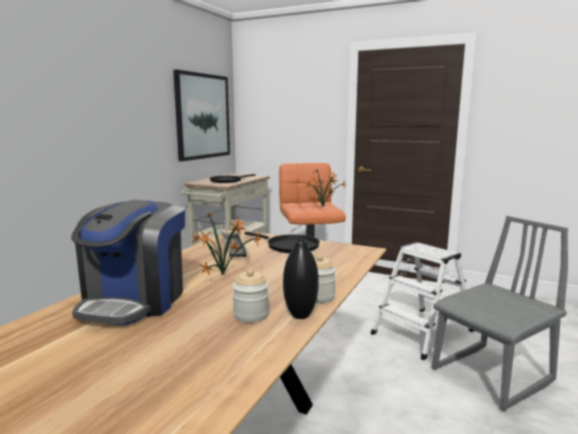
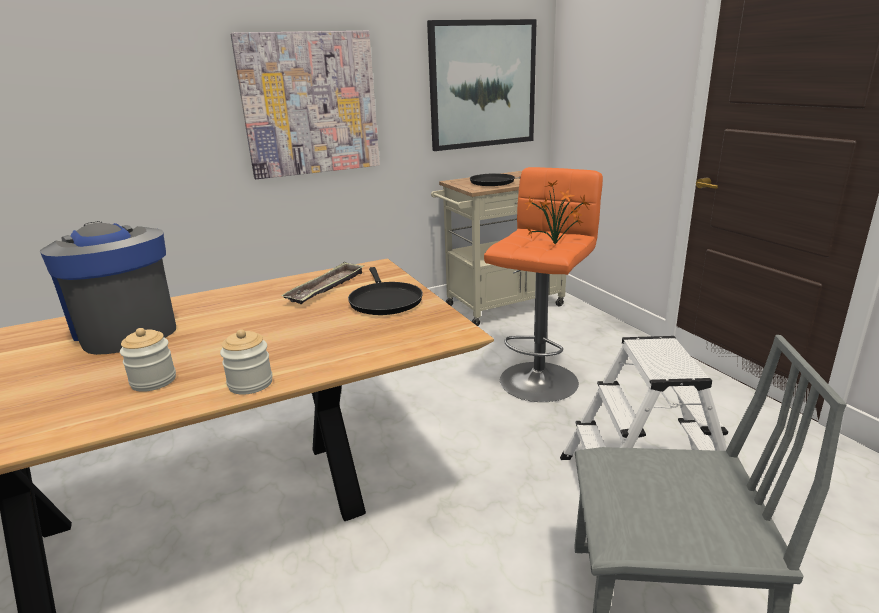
camera: 40 degrees right, 10 degrees up
coffee machine [71,200,185,326] -> coffee machine turned 90 degrees clockwise [40,221,176,355]
potted plant [191,213,262,276] -> none
black vase [283,240,319,319] -> none
none -> picture [230,31,380,179]

